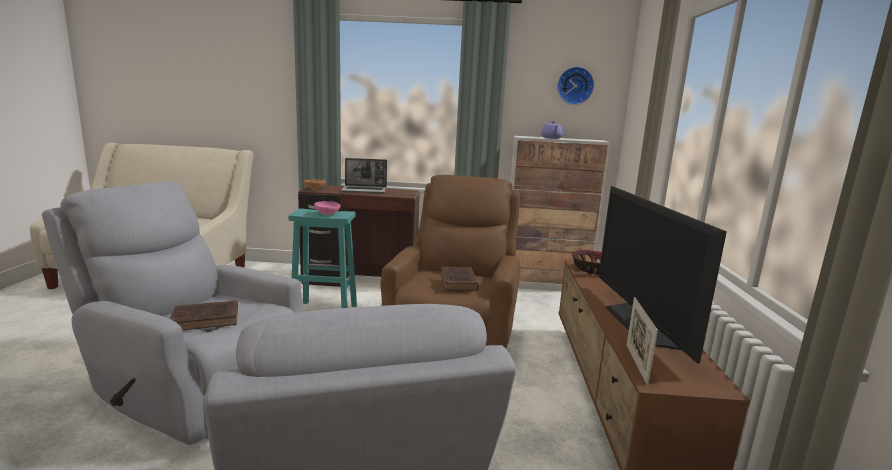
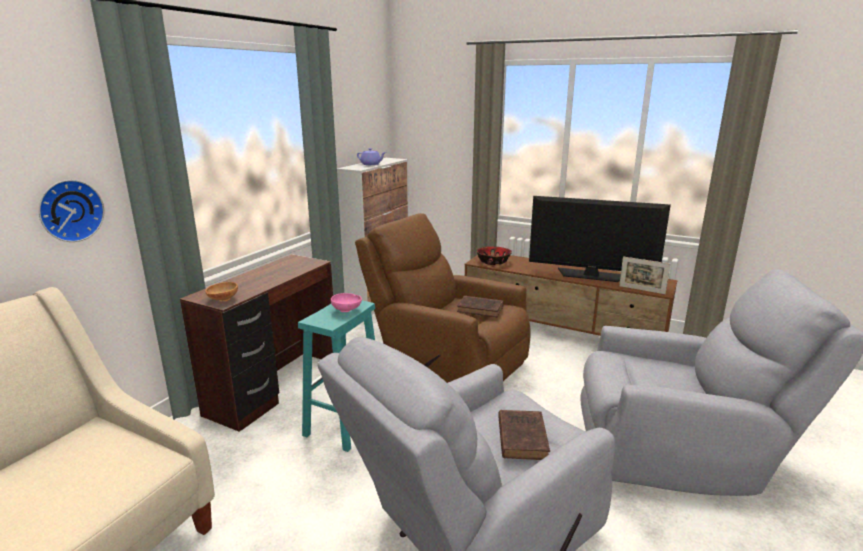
camera: 65 degrees left, 5 degrees up
laptop [341,158,387,194] -> none
wall clock [557,67,594,105] -> wall clock moved to [38,180,105,242]

